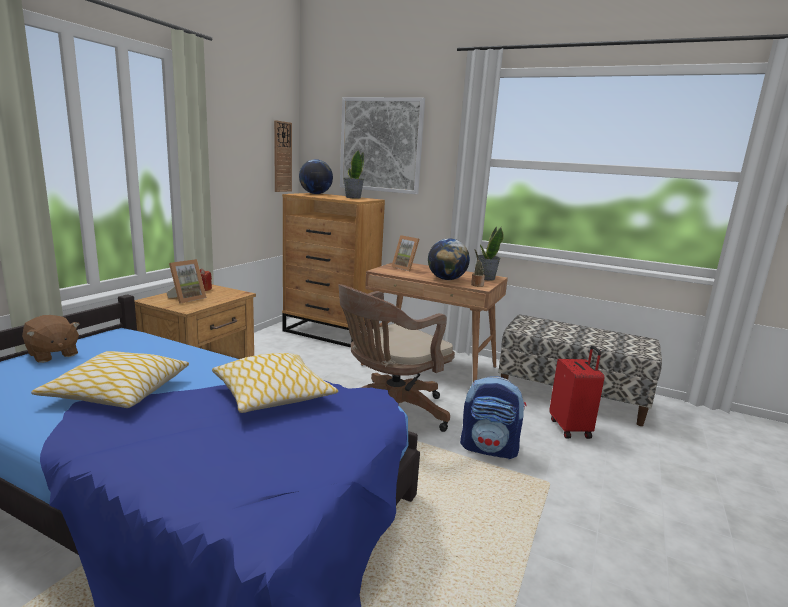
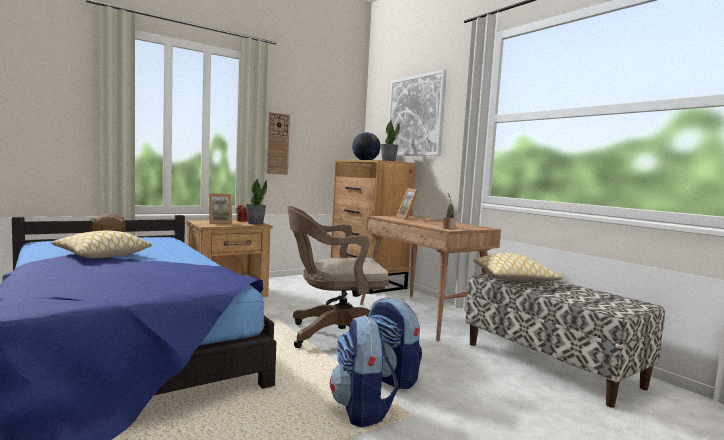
camera: 30 degrees right, 10 degrees down
pillow [212,353,338,413] -> pillow moved to [473,253,563,282]
wall clock [274,120,292,192] -> wall clock moved to [266,112,290,175]
globe [428,238,470,280] -> none
potted plant [476,227,504,280] -> potted plant moved to [246,179,267,225]
red suitcase [549,346,604,439] -> none
none -> backpack [330,315,399,427]

